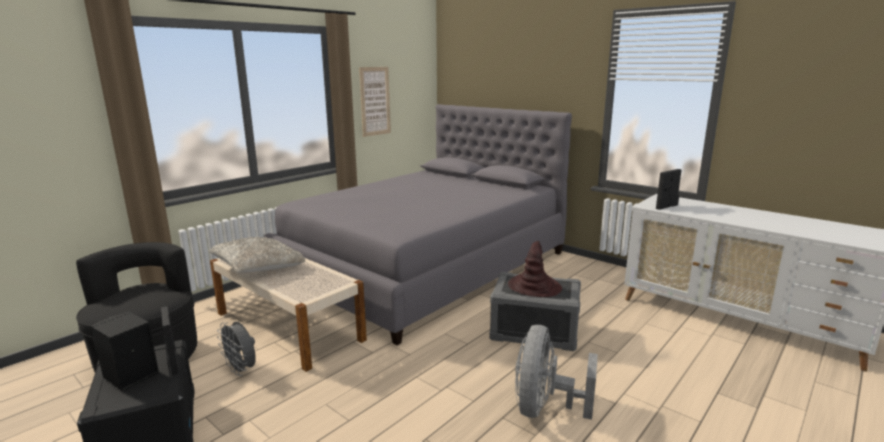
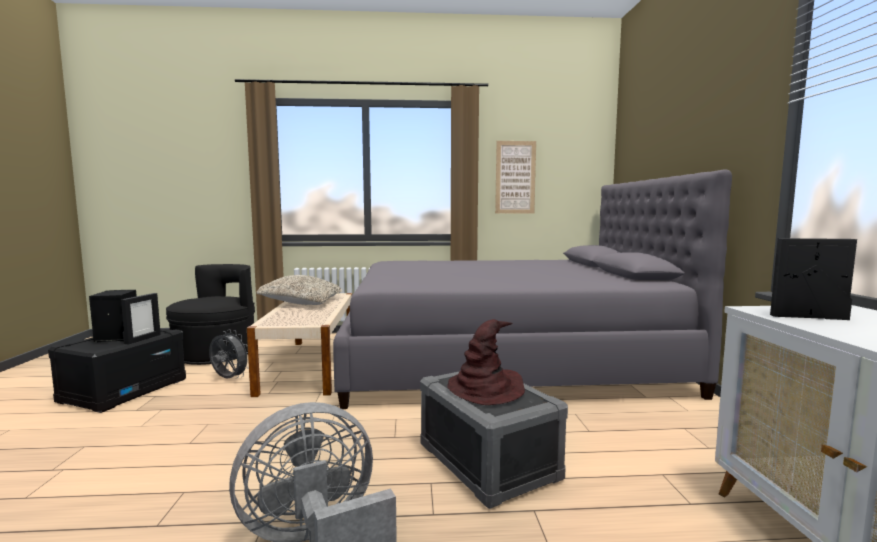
camera: 45 degrees right, 10 degrees down
grey fan [217,322,256,376] -> grey fan turned 120 degrees clockwise [209,329,249,379]

